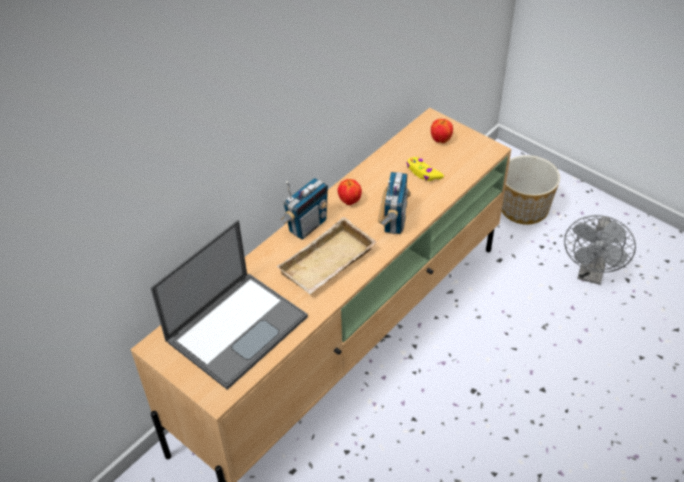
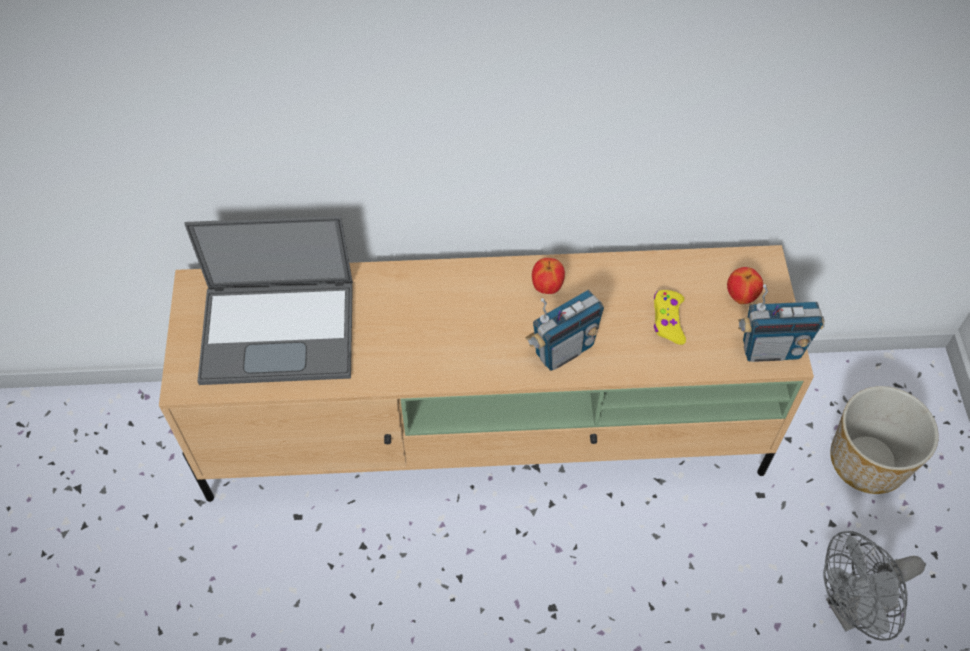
camera: 45 degrees right, 10 degrees up
beige tray [276,217,377,294] -> none
radio [281,178,328,240] -> radio moved to [738,284,825,362]

